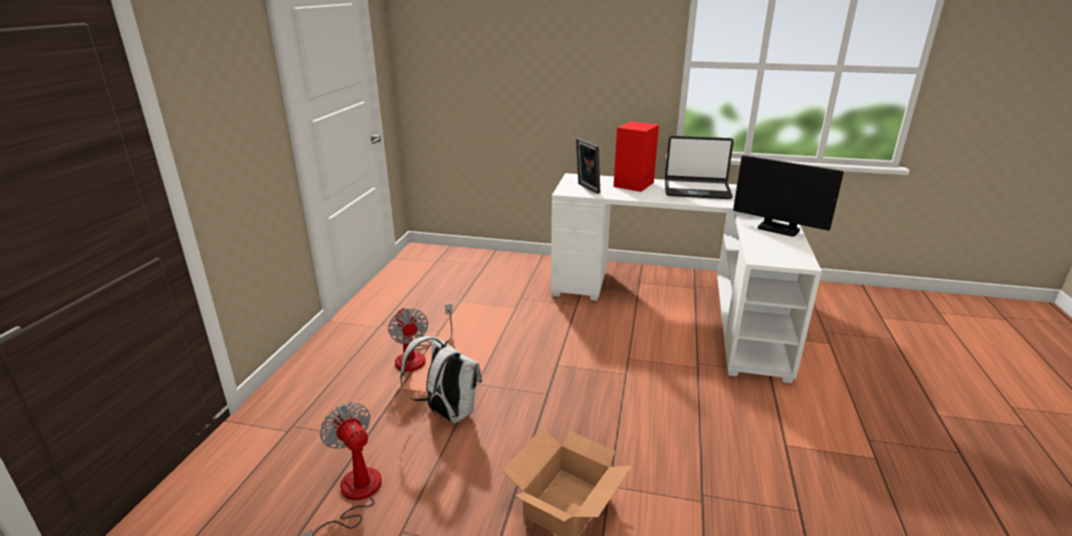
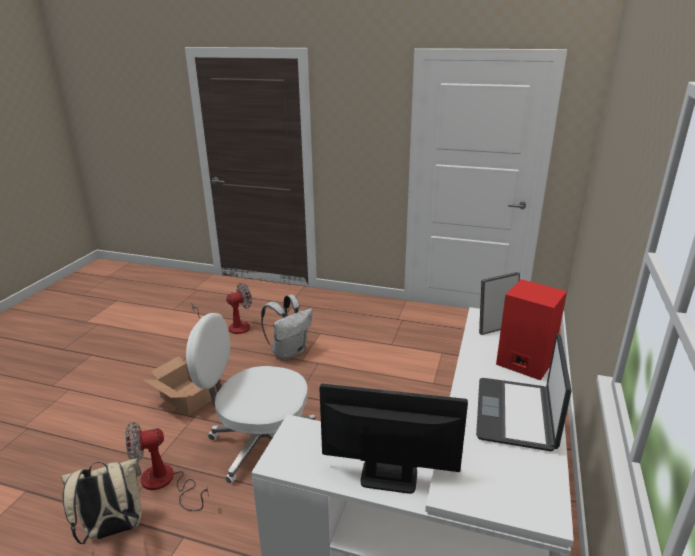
camera: 95 degrees right, 0 degrees up
fan [388,304,453,371] -> fan moved to [125,422,209,511]
monitor [733,155,844,236] -> monitor turned 60 degrees clockwise [319,384,468,494]
none -> beige backpack [61,458,142,544]
none -> white office chair [186,313,315,484]

